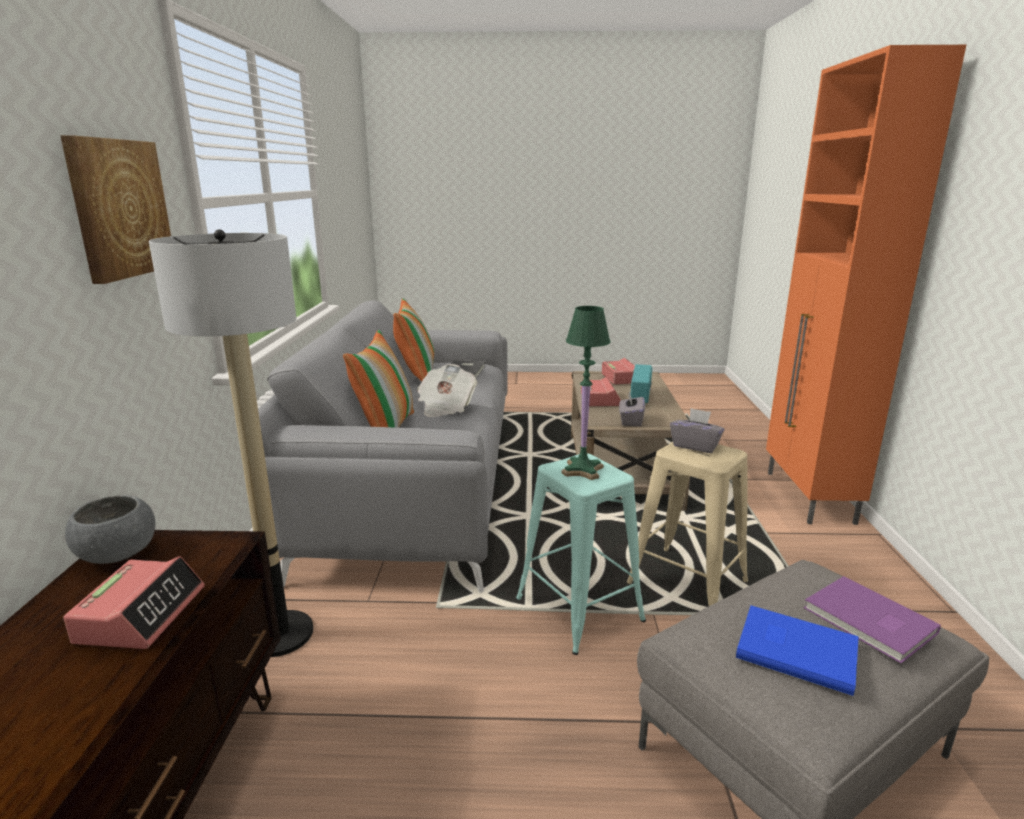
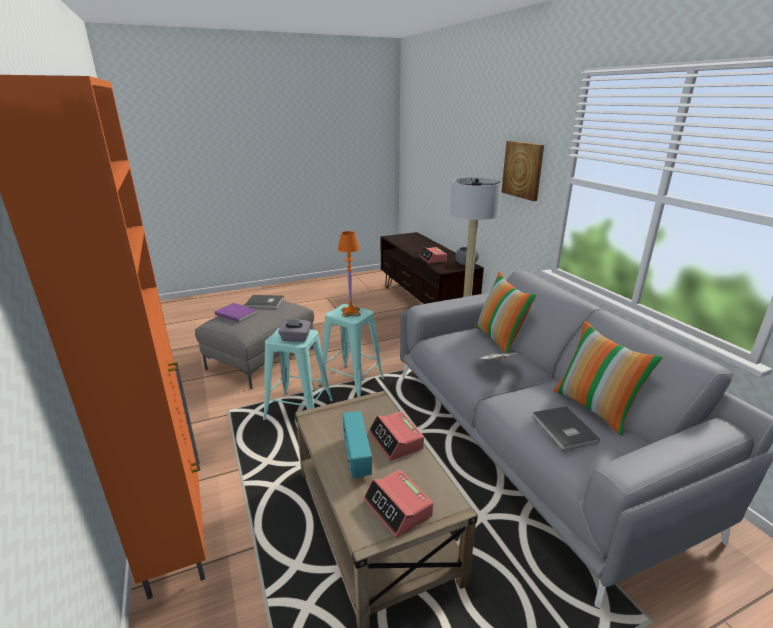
camera: 155 degrees right, 5 degrees up
green table lamp [561,306,611,480] -> orange table lamp [338,231,361,317]
grey tissue box [619,391,645,427] -> none
beige stool [626,442,748,606] -> turquoise stool [263,327,333,421]
blue book [736,605,859,696] -> grey book [245,295,284,308]

